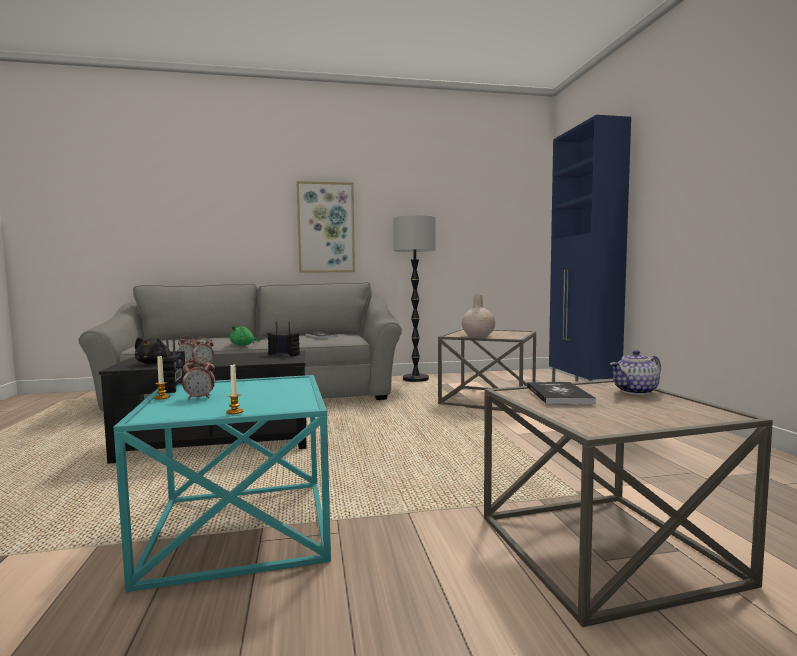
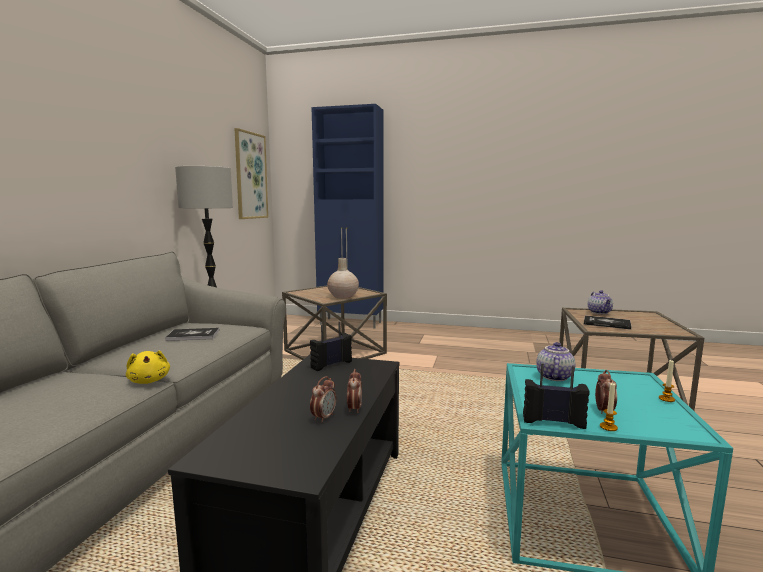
camera: 65 degrees left, 5 degrees up
black plush toy [135,337,170,364] -> none
green plush toy [230,325,259,346] -> yellow plush toy [126,351,170,384]
picture [296,181,355,273] -> picture moved to [235,128,268,219]
none -> teapot [536,342,576,381]

